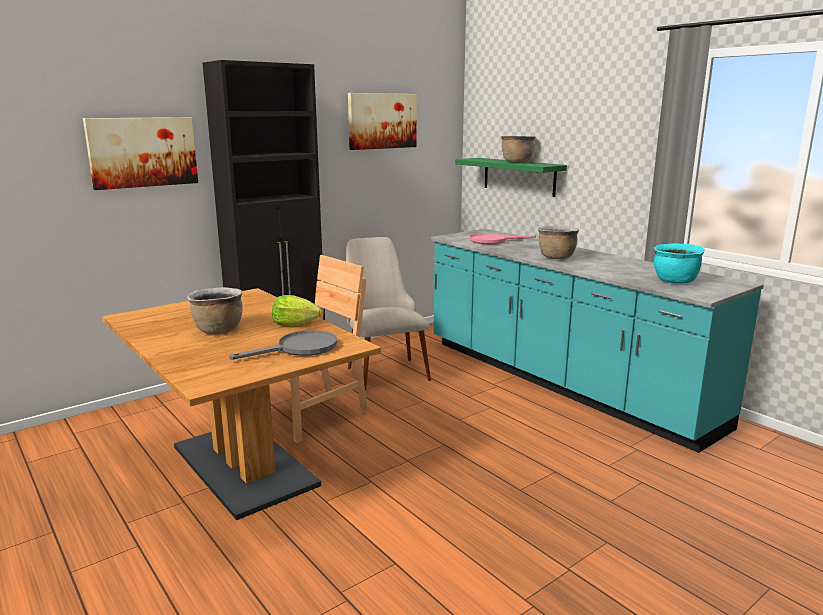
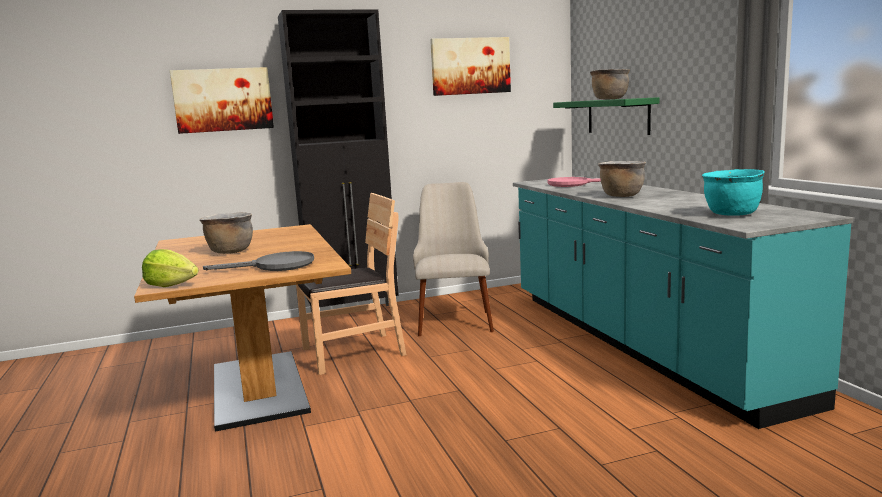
camera: 20 degrees right, 5 degrees down
lettuce [272,295,321,327] -> lettuce moved to [142,249,199,287]

